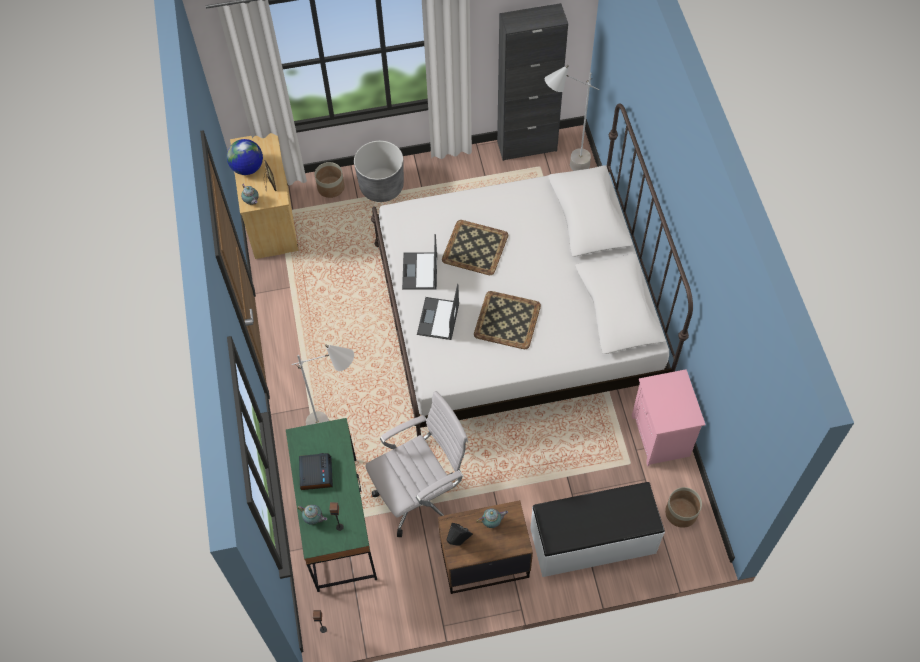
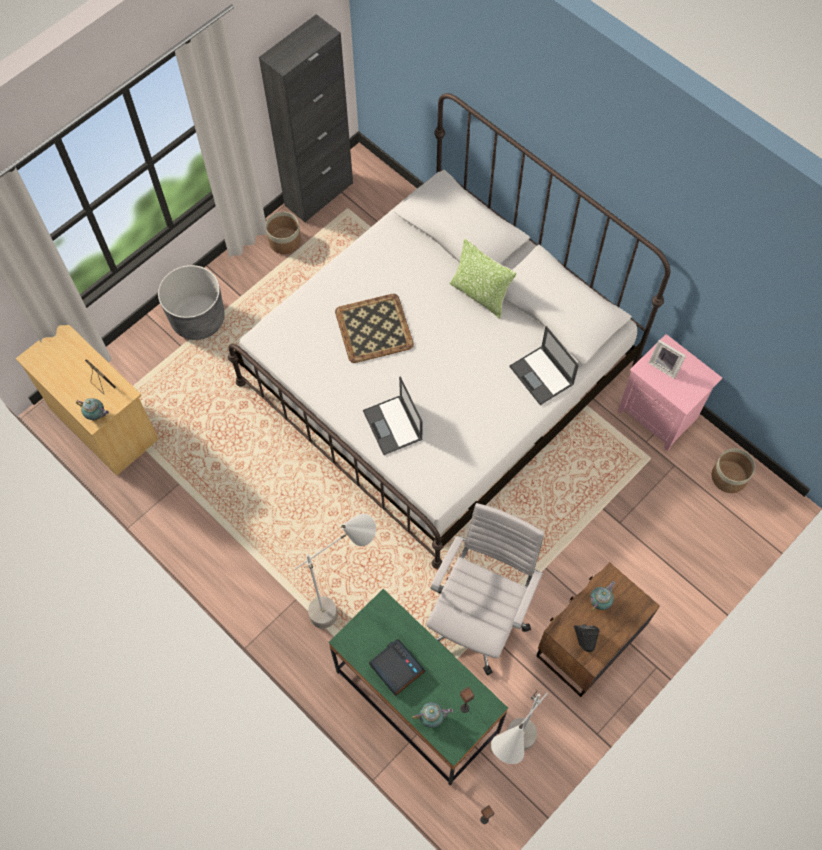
camera: 35 degrees left, 5 degrees up
globe [227,139,263,175] -> none
planter [315,162,345,198] -> planter moved to [266,212,301,254]
laptop [402,234,437,290] -> laptop moved to [509,326,579,405]
tray [474,291,541,349] -> none
white bench [530,482,665,577] -> none
grey floor lamp [545,65,599,171] -> grey floor lamp moved to [491,690,548,764]
none -> pillow [450,239,516,319]
none -> picture frame [649,340,686,379]

